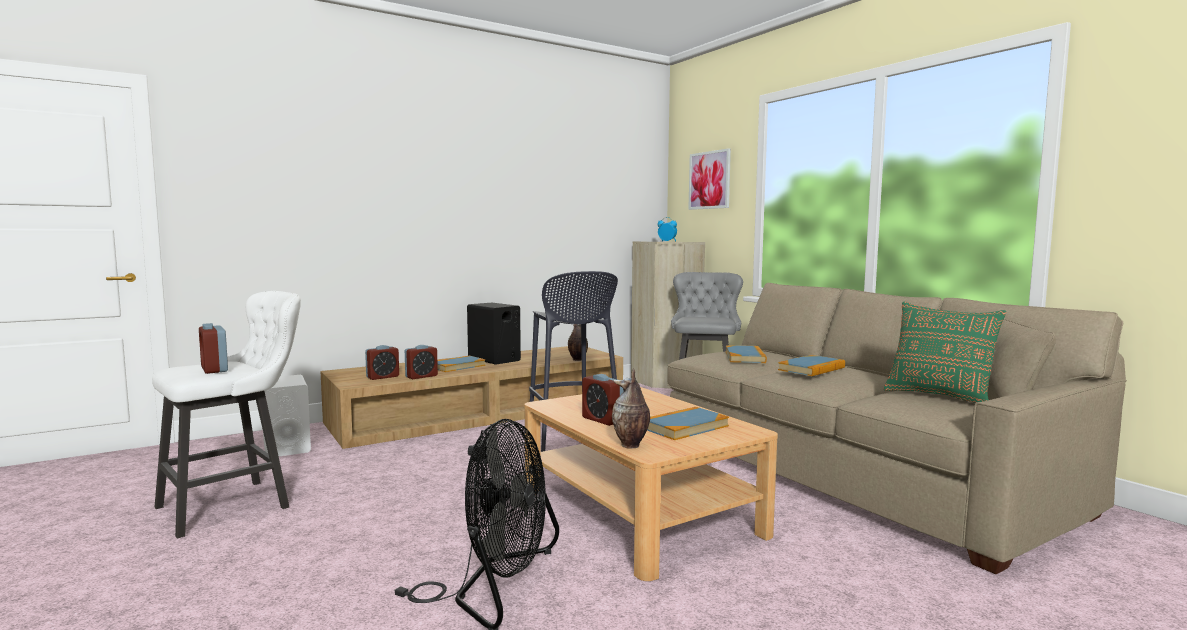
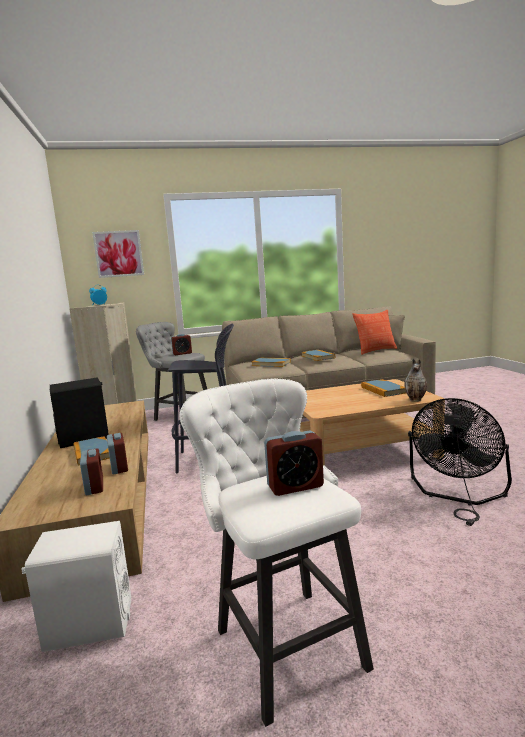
camera: 70 degrees left, 5 degrees up
vase [568,324,588,361] -> none
alarm clock [582,374,624,426] -> alarm clock moved to [171,334,192,355]
green pillow [884,302,1006,403] -> orange pillow [352,310,397,355]

